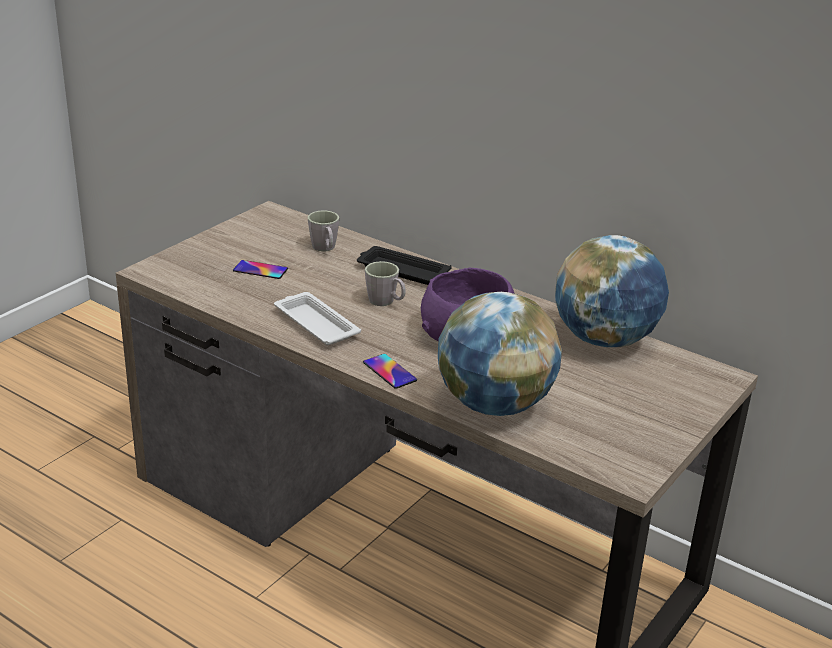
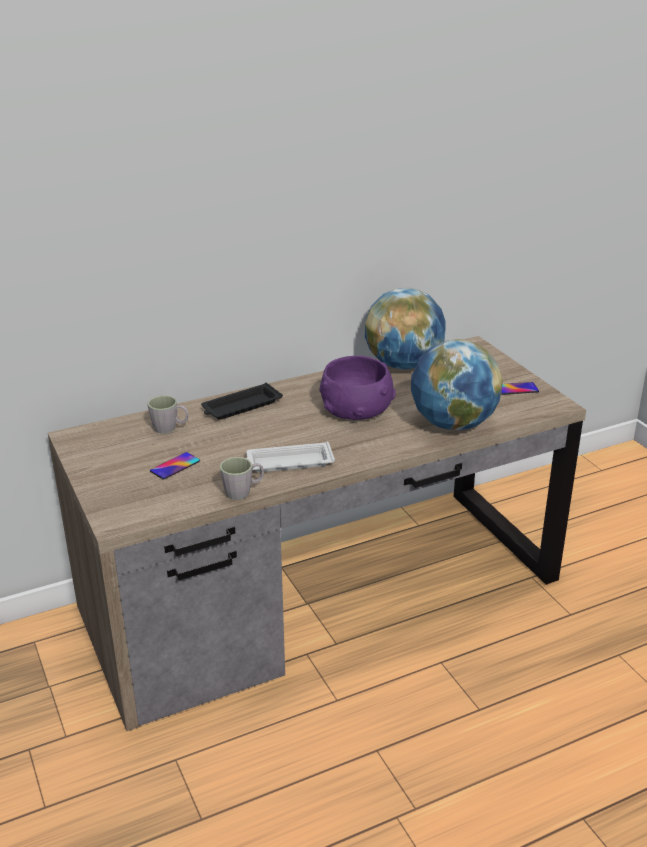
camera: 60 degrees left, 0 degrees up
phone [363,354,417,389] -> phone moved to [501,382,539,395]
grey mug [365,261,406,306] -> grey mug moved to [220,457,264,500]

